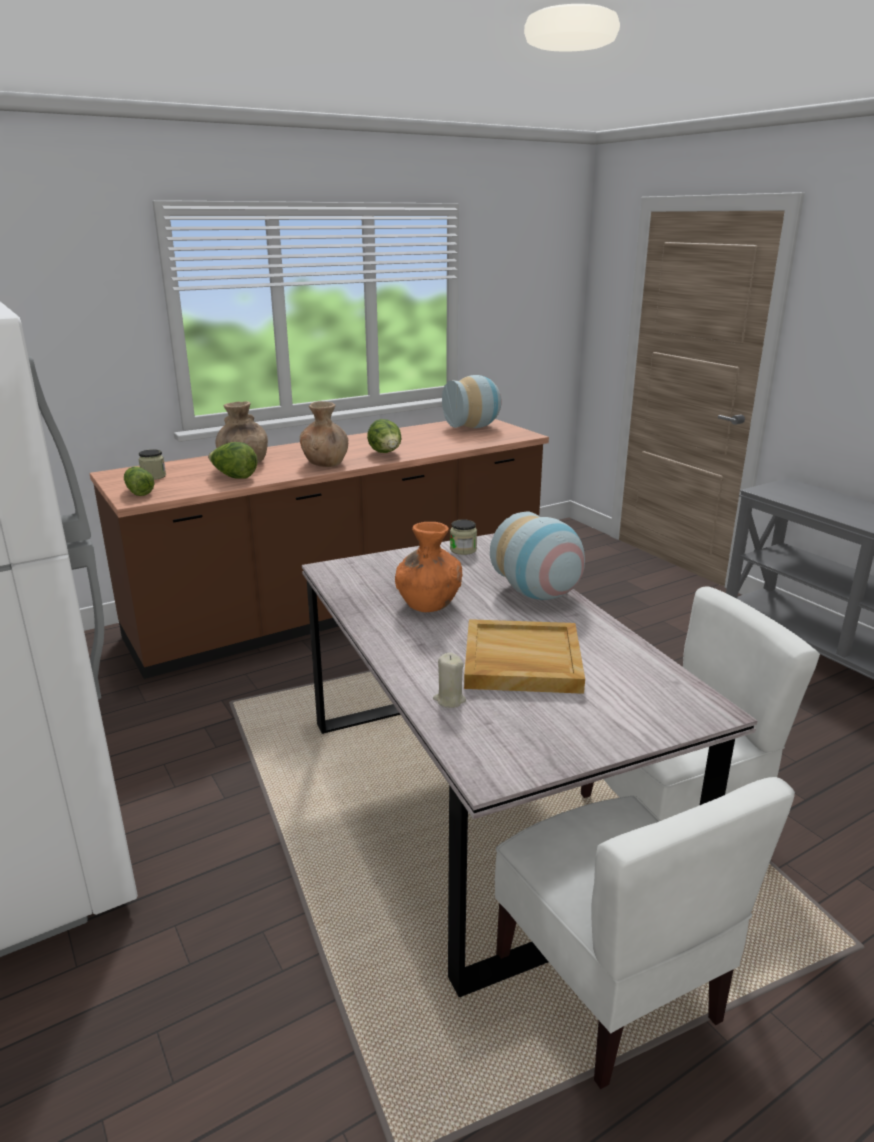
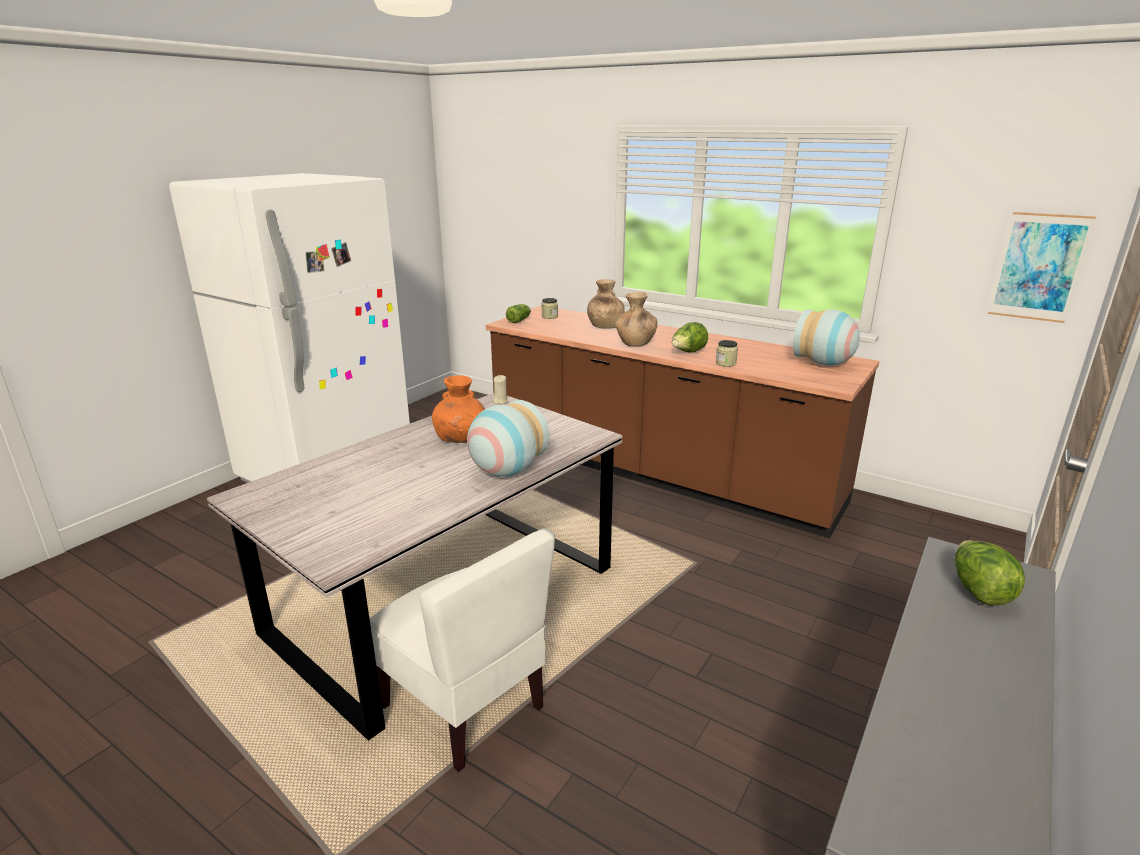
camera: 65 degrees right, 0 degrees up
lettuce [208,442,257,479] -> lettuce moved to [955,540,1025,605]
beige candle [433,653,466,708] -> beige candle moved to [492,375,509,404]
jar [450,519,477,555] -> jar moved to [716,340,738,367]
beige tray [464,619,585,694] -> none
white chair [495,777,795,1089] -> none
none -> picture [988,212,1096,323]

